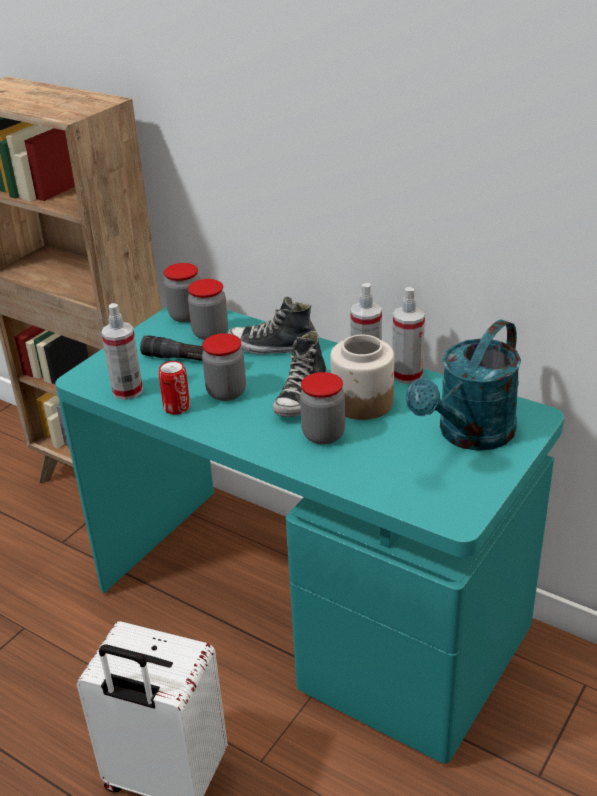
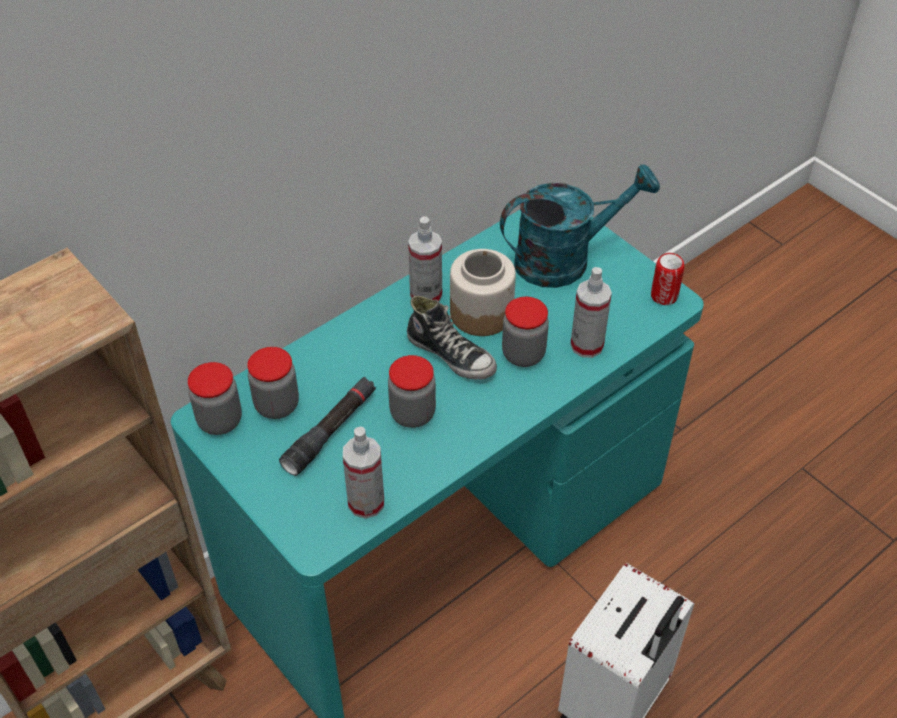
camera: 75 degrees left, 15 degrees up
can [158,361,190,415] -> can moved to [651,253,684,305]
shoe [227,297,316,355] -> none
spray bottle [392,287,425,384] -> spray bottle moved to [570,267,612,358]
turquoise watering can [406,320,521,451] -> turquoise watering can turned 75 degrees counterclockwise [500,164,660,288]

